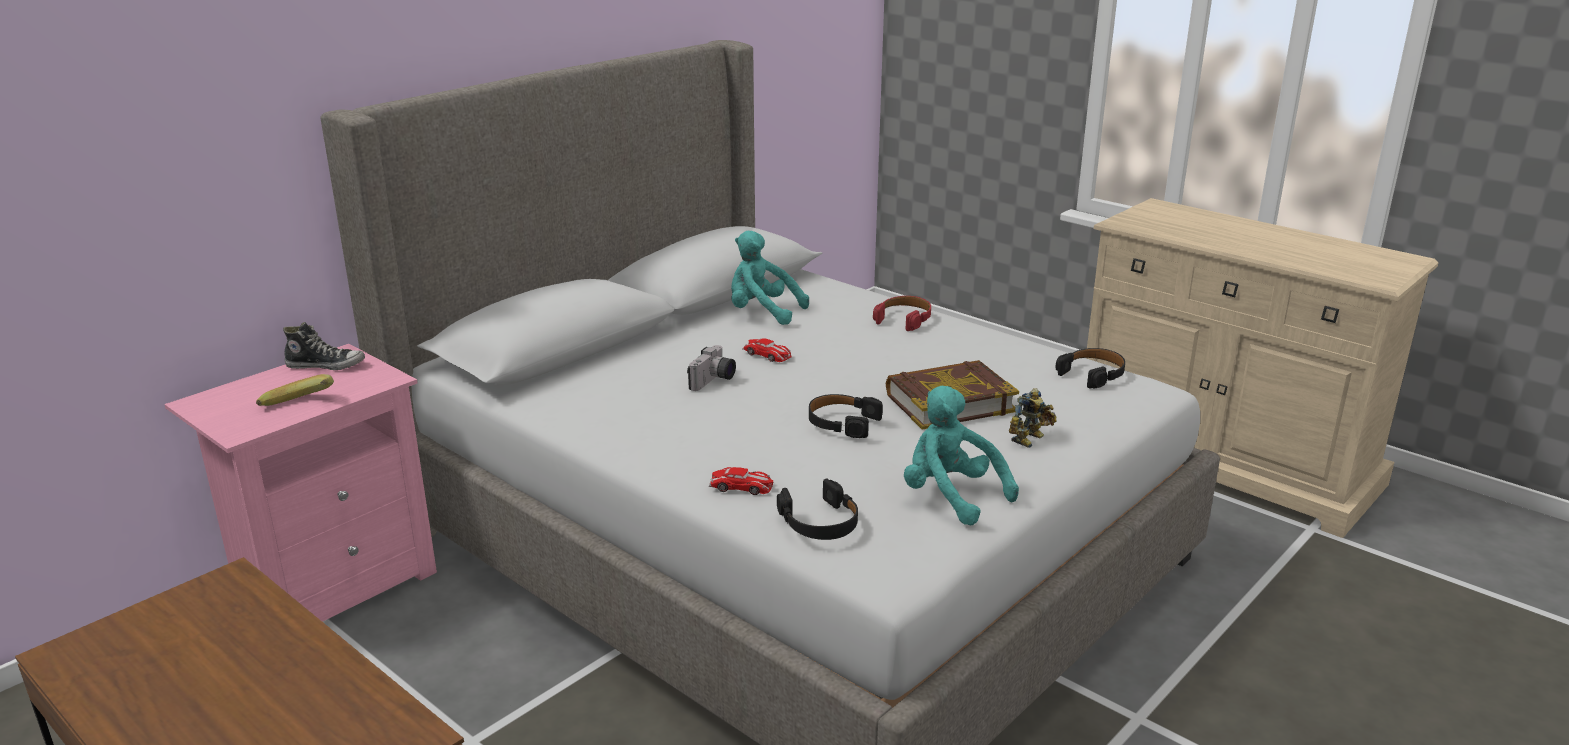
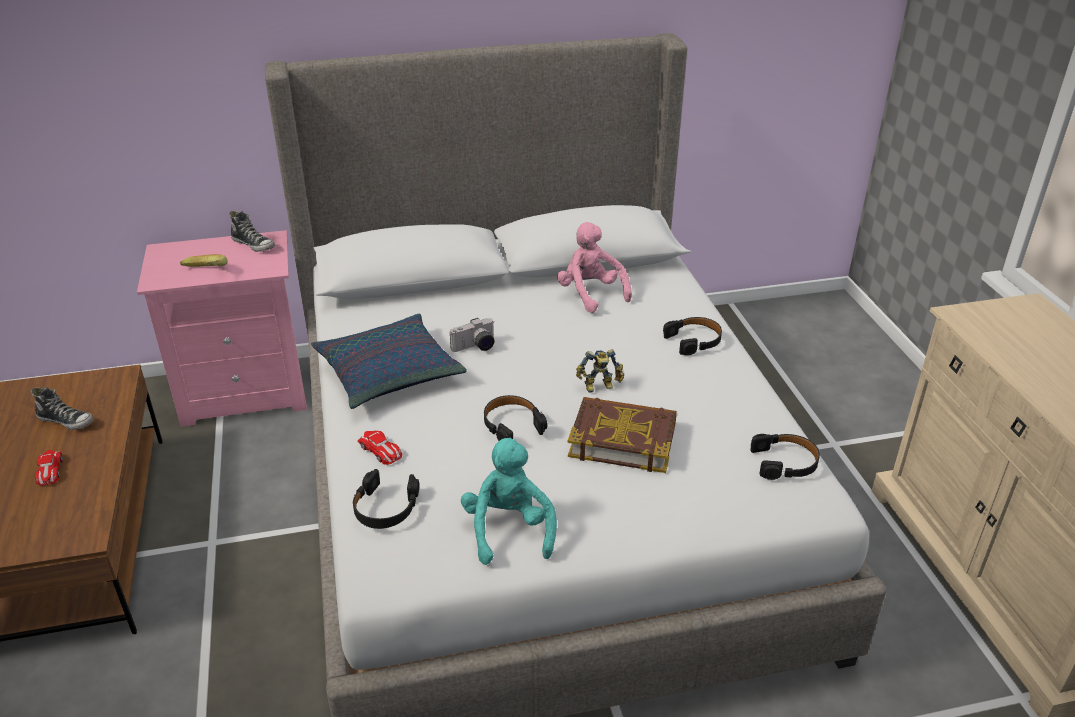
camera: 35 degrees right, 10 degrees up
turquoise plush toy [731,231,809,325] -> pink plush toy [557,222,632,313]
toy car [743,338,792,362] -> toy car moved to [35,450,63,486]
red headphones [873,296,931,331] -> black headphones [663,317,722,355]
toy robot [1009,388,1057,448] -> toy robot moved to [576,349,624,393]
none -> shoe [31,387,94,430]
none -> blue pillow [311,314,467,409]

